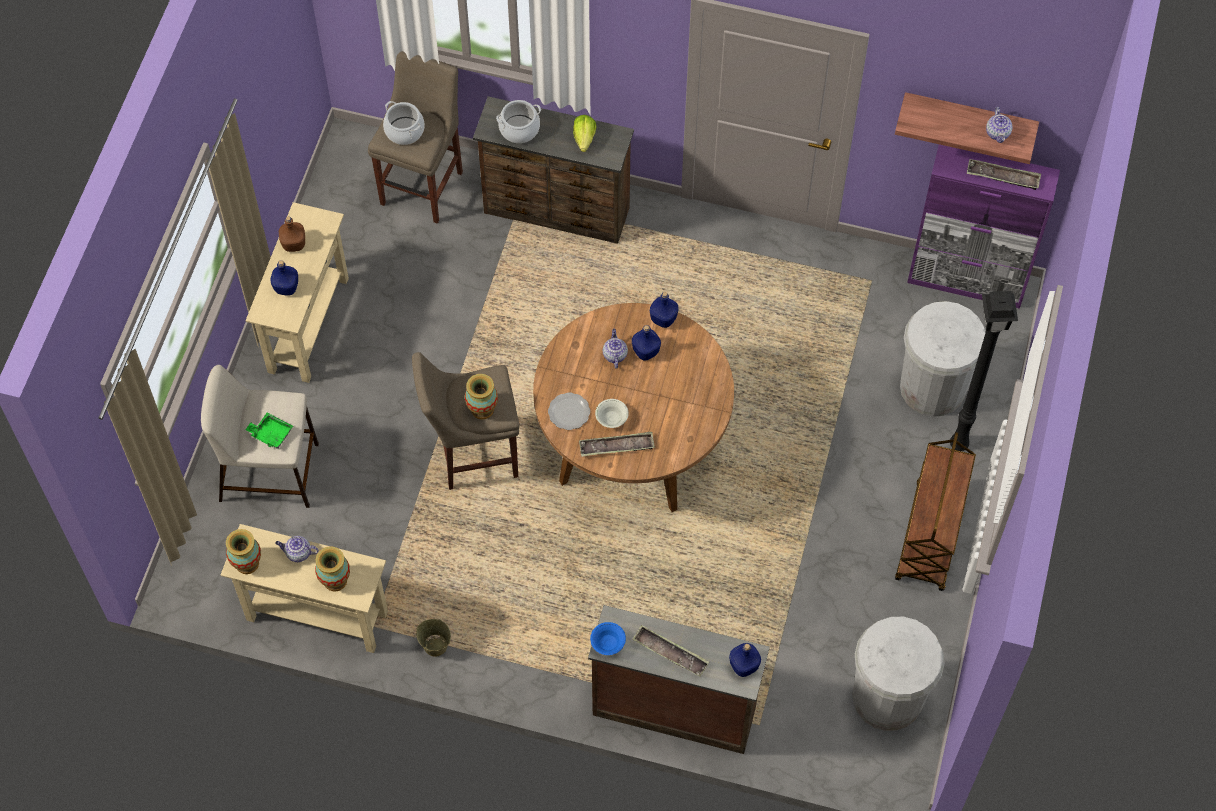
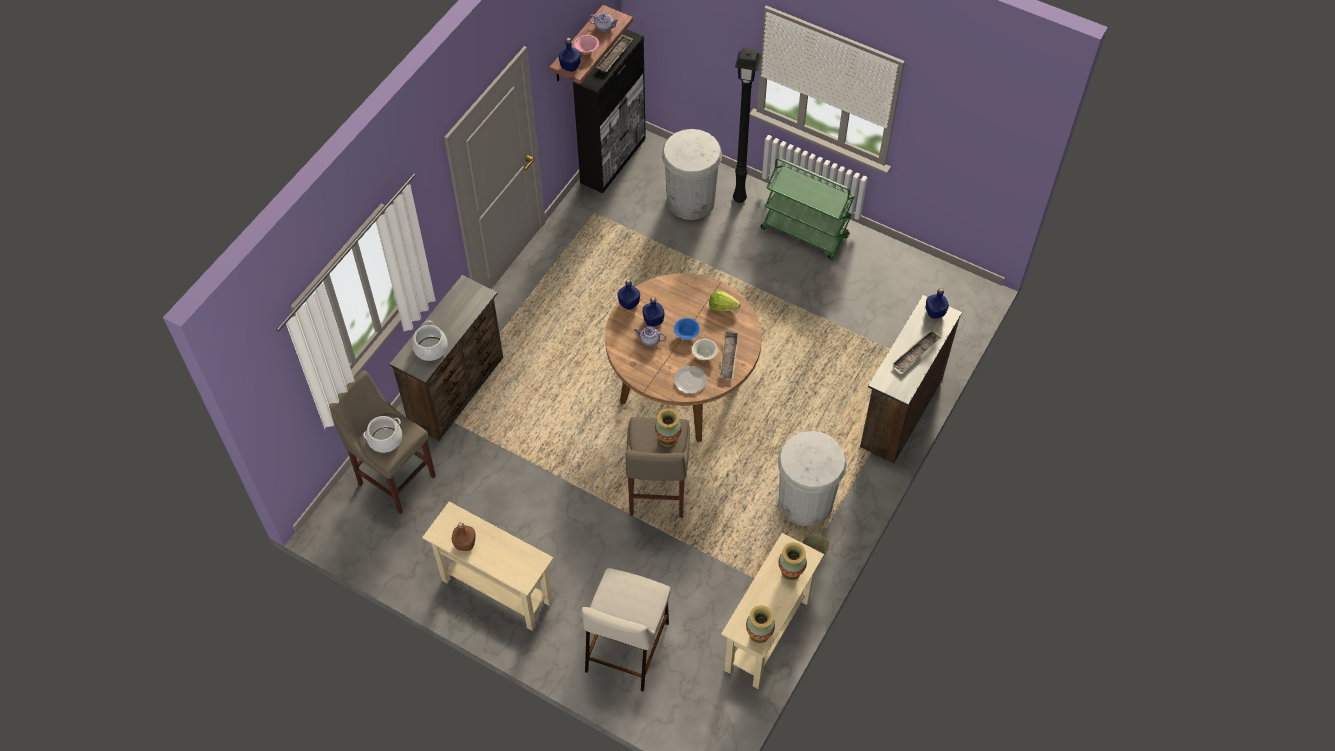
camera: 75 degrees left, 5 degrees down
green tray [245,413,293,449] -> none
blue bottle [270,260,298,295] -> blue bottle moved to [559,38,581,72]
teapot [275,536,319,562] -> none
lettuce [573,115,596,152] -> lettuce moved to [709,290,741,311]
blue bowl [590,622,626,655] -> blue bowl moved to [674,318,700,339]
white trash can [852,617,944,731] -> white trash can moved to [777,431,847,526]
brown cart [895,432,976,591] -> green cart [761,158,855,260]
purple cabinet [907,144,1060,309] -> black cabinet [573,29,646,193]
none -> pink bowl [574,35,599,54]

